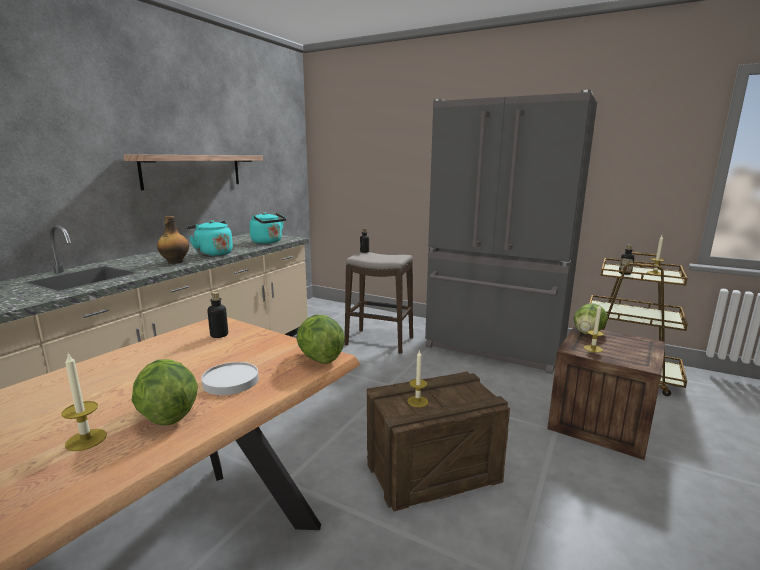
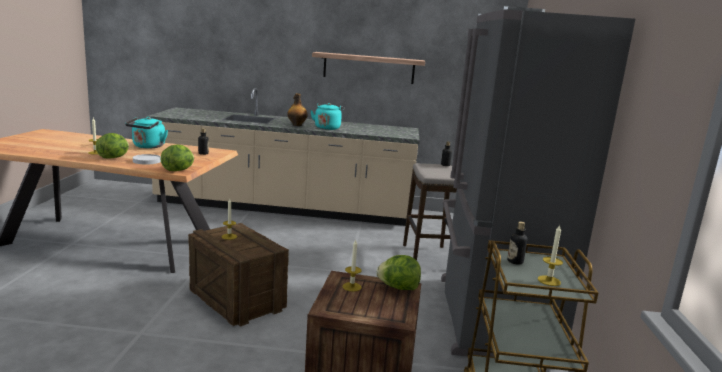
camera: 65 degrees right, 0 degrees up
turquoise kettle [249,212,286,244] -> turquoise kettle moved to [125,117,168,148]

